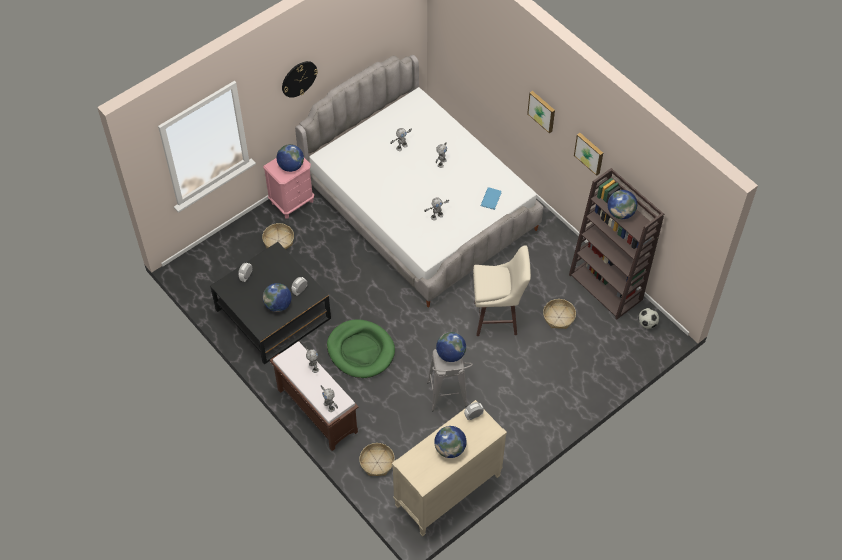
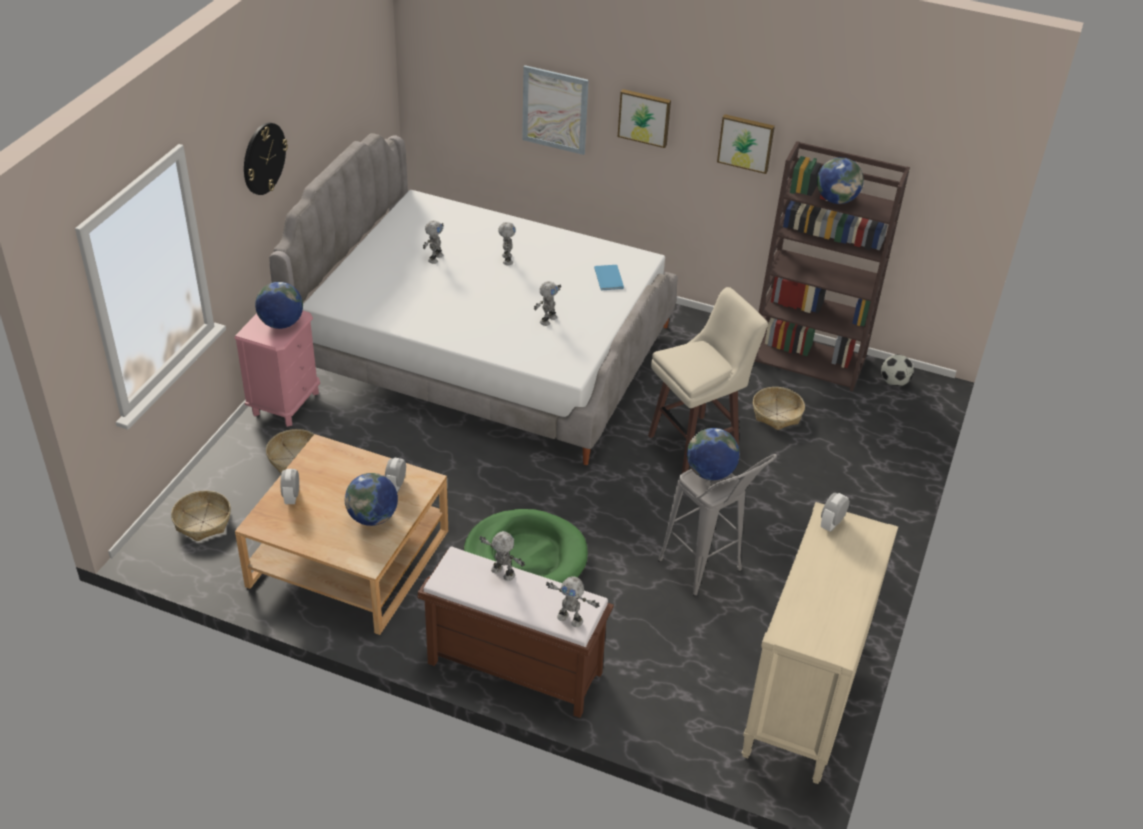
camera: 30 degrees left, 15 degrees down
black coffee table [210,242,331,365] -> beige coffee table [235,434,448,635]
basket [359,443,395,476] -> basket moved to [171,491,231,541]
globe [434,426,467,458] -> none
none -> picture [522,65,589,155]

